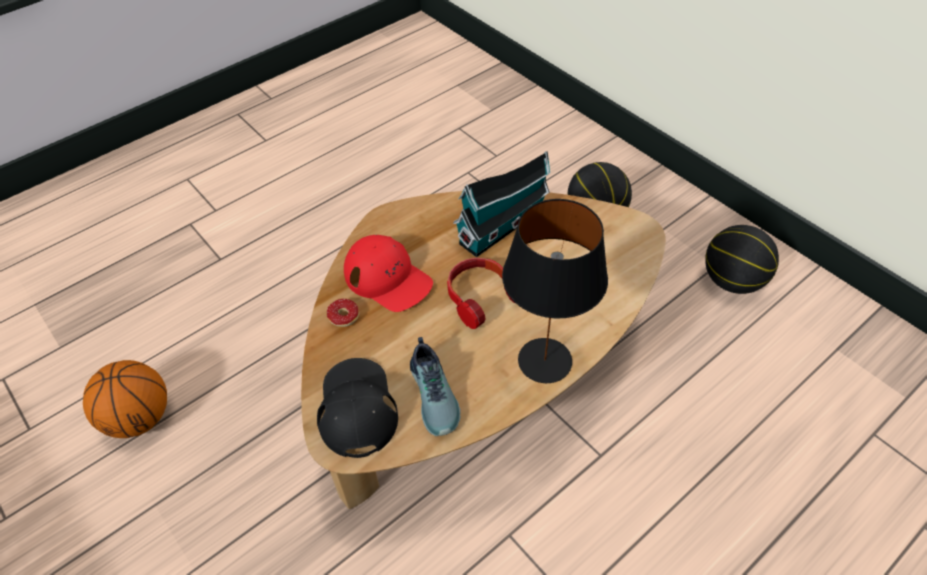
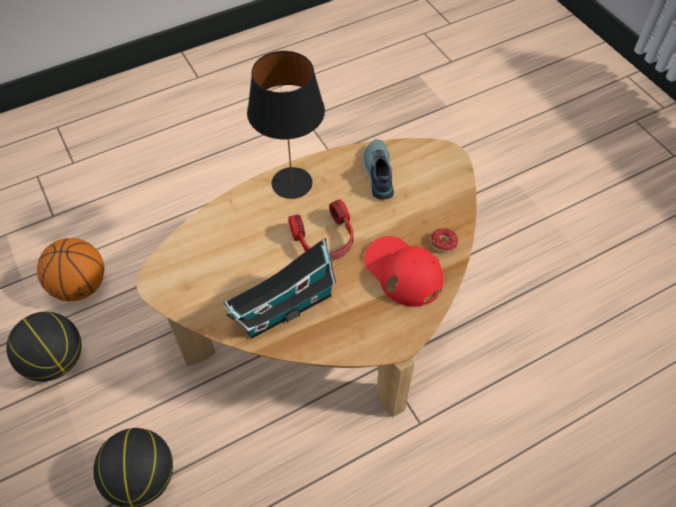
camera: 170 degrees left, 5 degrees up
basketball [83,360,167,438] -> basketball moved to [37,238,105,301]
black cap [317,358,398,458] -> none

